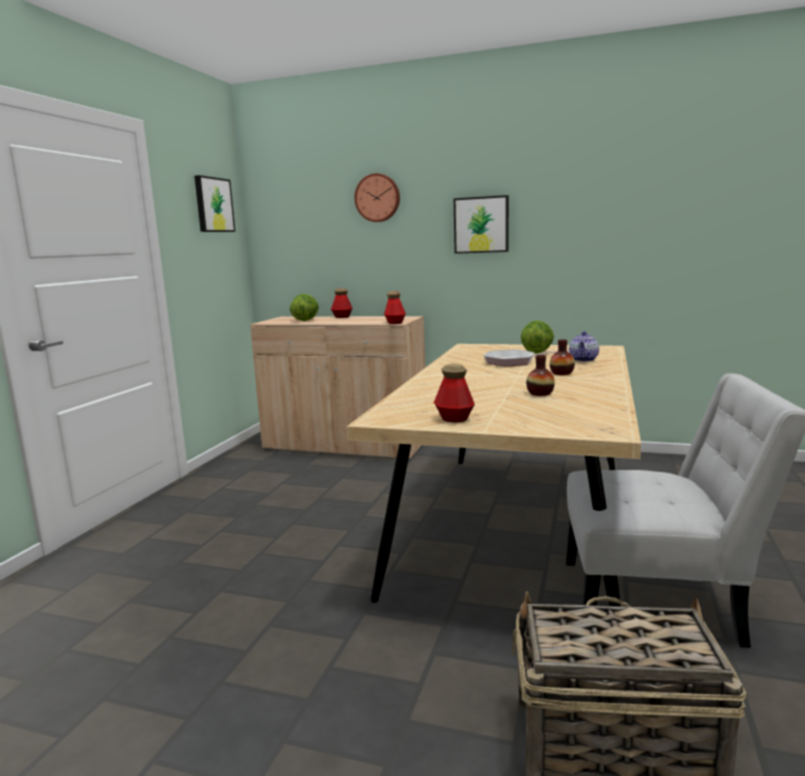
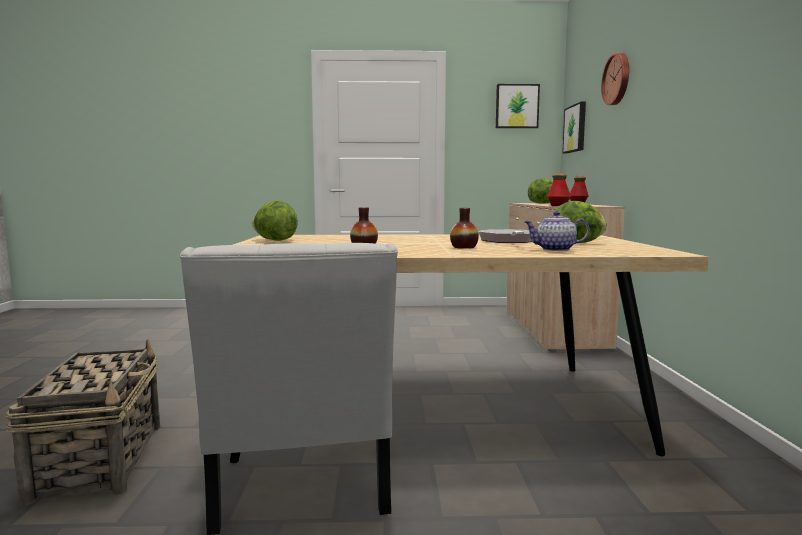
camera: 70 degrees right, 5 degrees down
bottle [434,364,475,423] -> lettuce [252,200,298,241]
picture [454,195,509,254] -> picture moved to [562,102,586,153]

